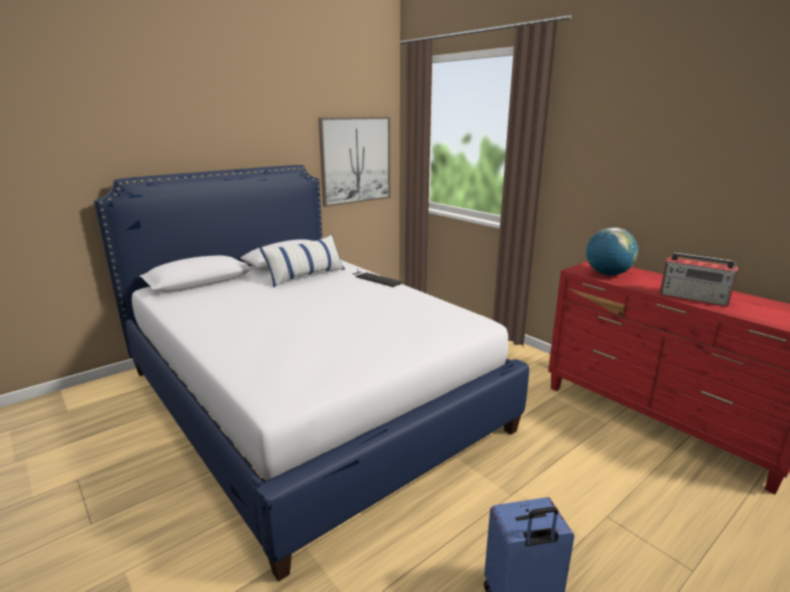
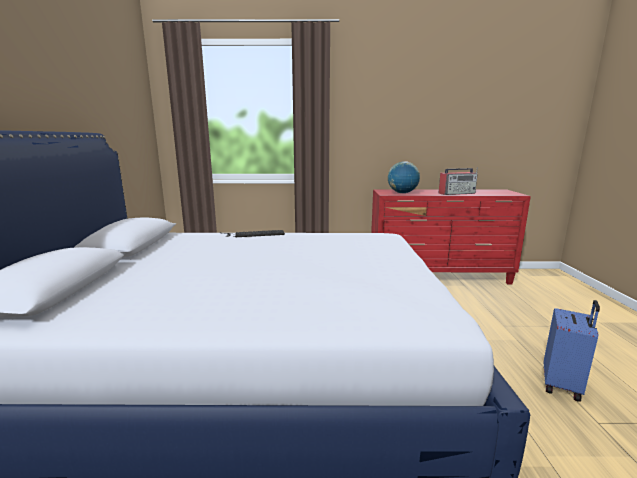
camera: 50 degrees left, 5 degrees down
pillow [259,235,345,287] -> none
picture [318,117,390,207] -> none

